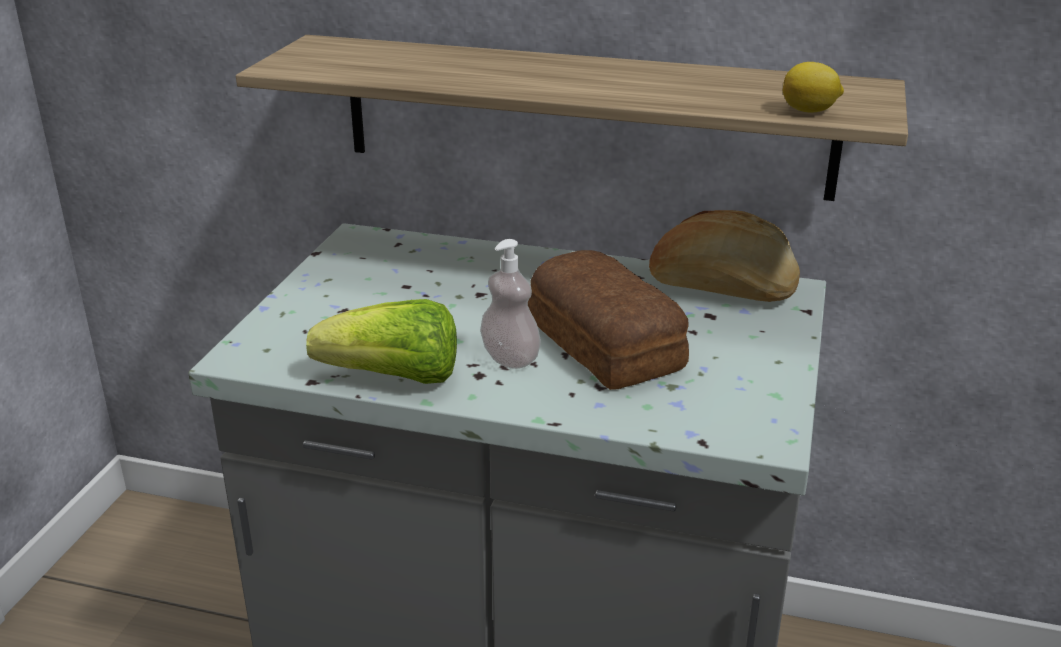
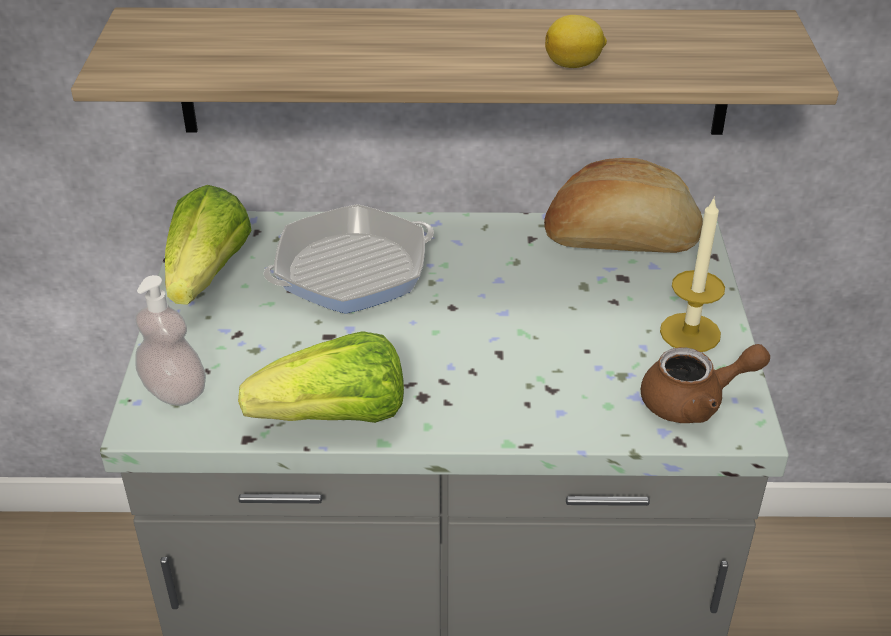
camera: 15 degrees left, 10 degrees up
soap dispenser [480,239,541,369] -> soap dispenser moved to [135,275,206,406]
bread [528,250,689,390] -> none
lemon [783,62,844,113] -> lemon moved to [545,15,607,68]
none -> lettuce [165,185,251,305]
none -> frying pan [263,204,434,314]
none -> brown teapot [641,344,770,423]
none -> candle [660,196,725,352]

